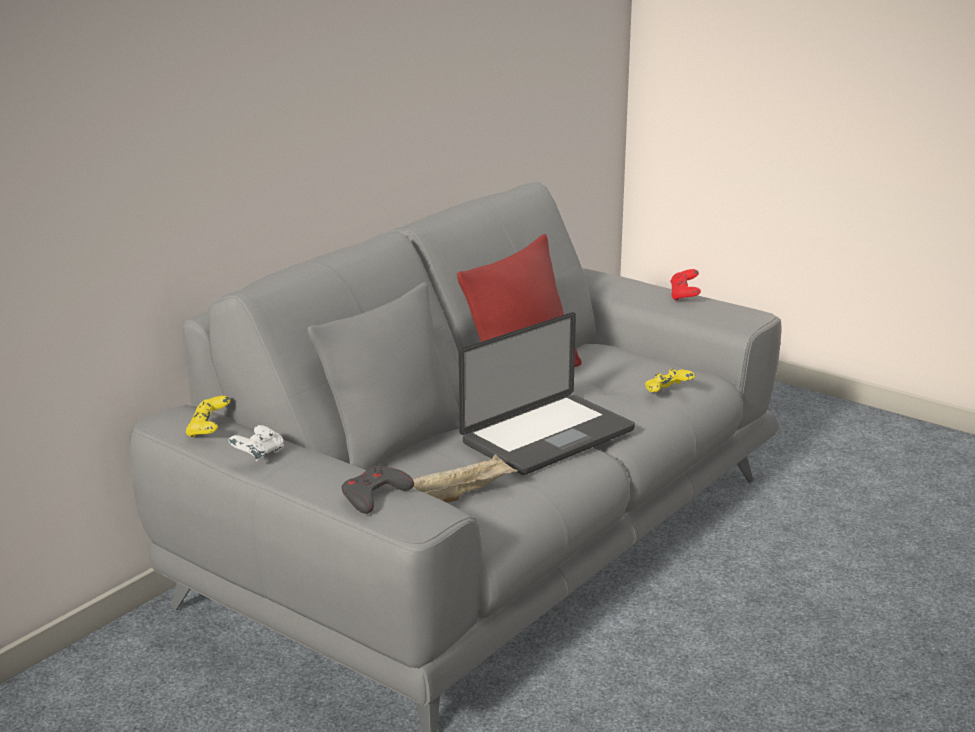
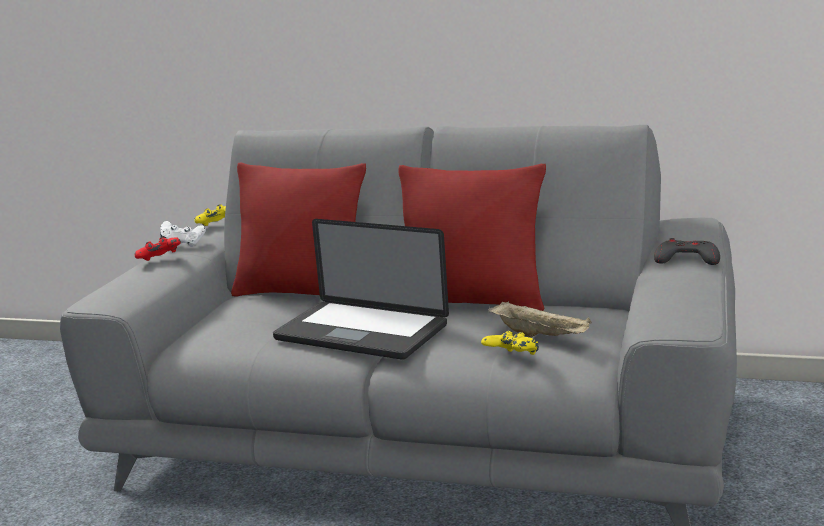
camera: 70 degrees right, 5 degrees down
grey pillow [308,282,459,470] -> red pillow [231,163,366,296]
grey game controller [342,466,414,514] -> grey game controller moved to [654,238,720,265]
beige tray [413,455,518,502] -> beige tray moved to [488,301,591,338]
red game controller [671,269,701,301] -> red game controller moved to [135,237,181,261]

